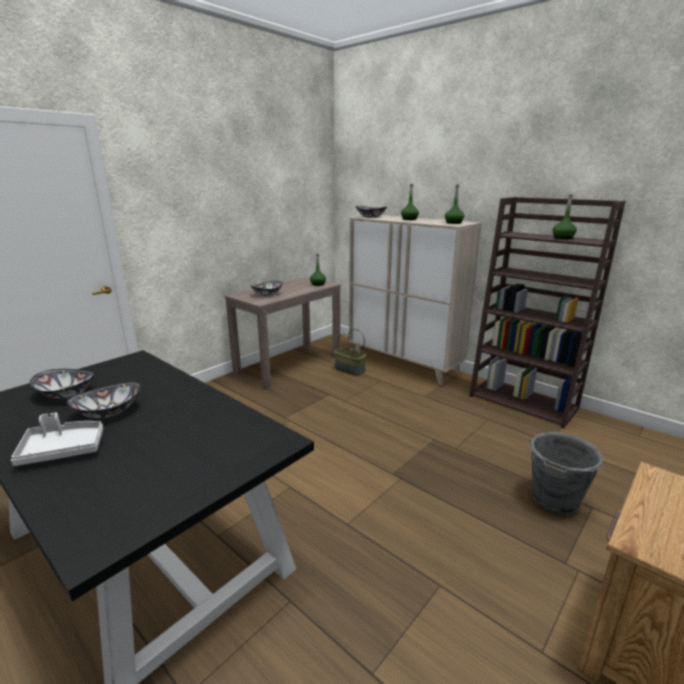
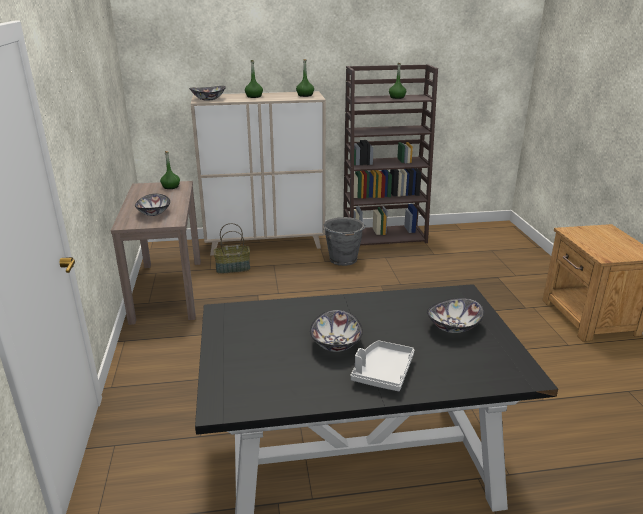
camera: 50 degrees left, 5 degrees up
bowl [30,369,95,399] -> bowl moved to [427,298,484,333]
grey bucket [527,432,603,515] -> grey bucket moved to [323,217,366,266]

